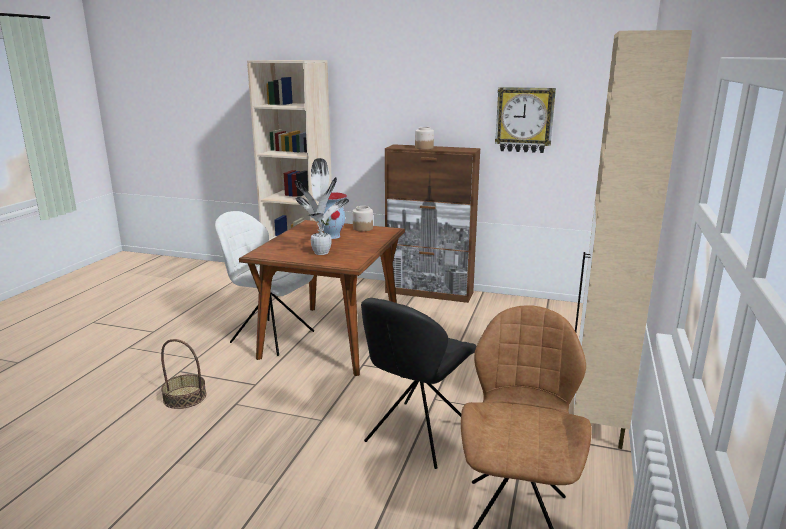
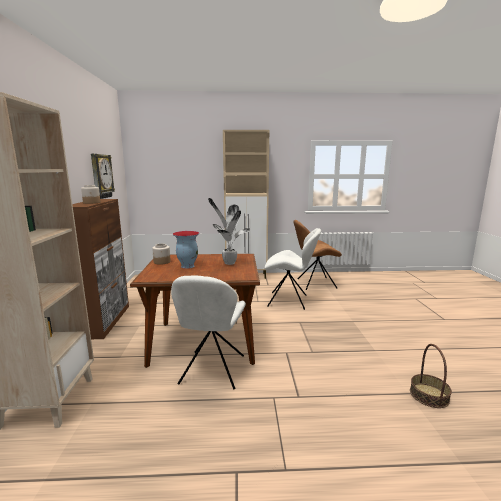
camera: 110 degrees left, 5 degrees down
basket [161,339,206,409] -> basket moved to [410,344,452,408]
black chair [361,298,477,469] -> white chair [265,228,321,310]

